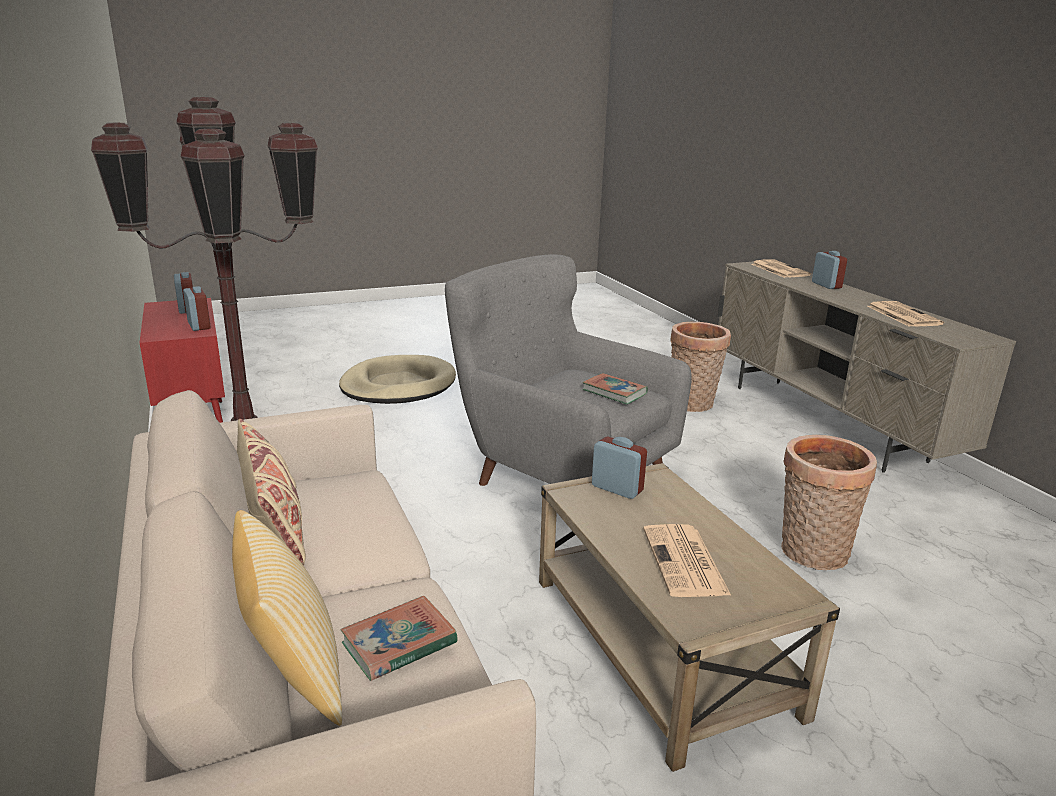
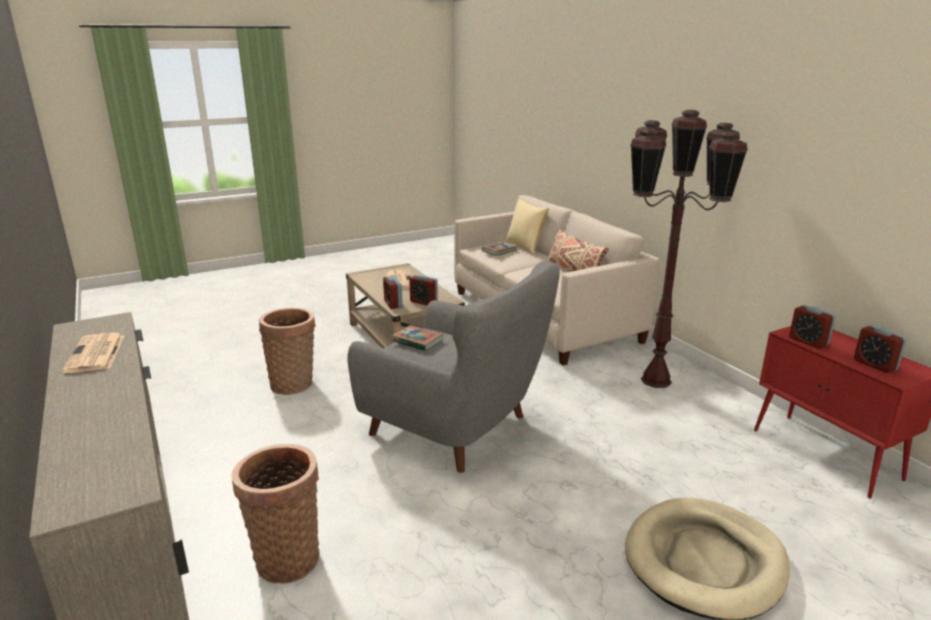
camera: 175 degrees right, 0 degrees up
newspaper [751,259,811,278] -> none
alarm clock [812,251,847,289] -> alarm clock moved to [383,276,403,309]

